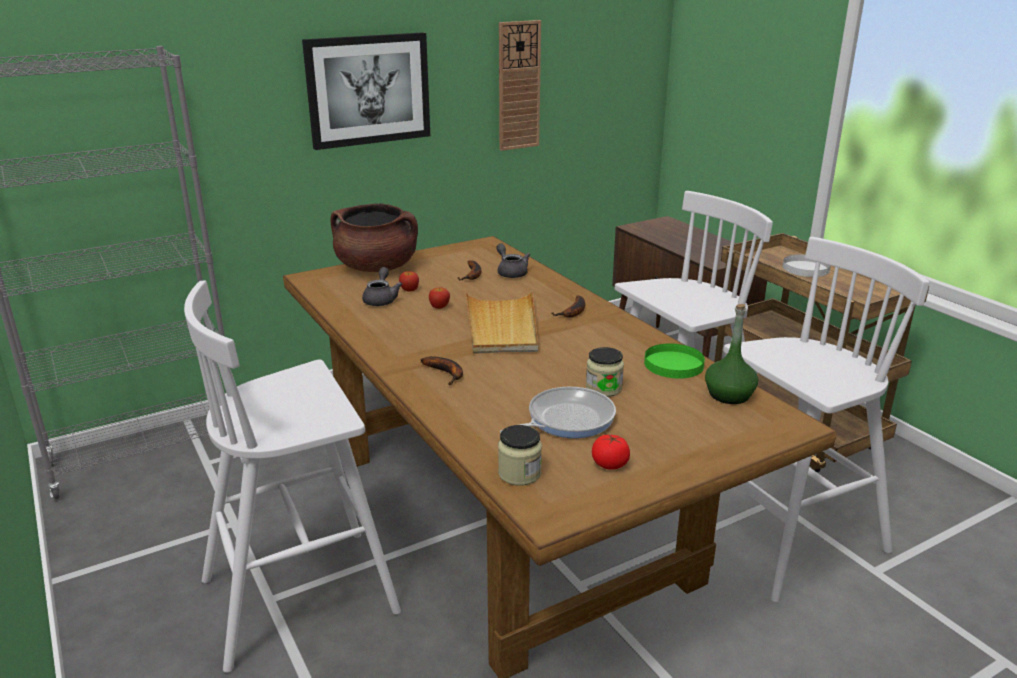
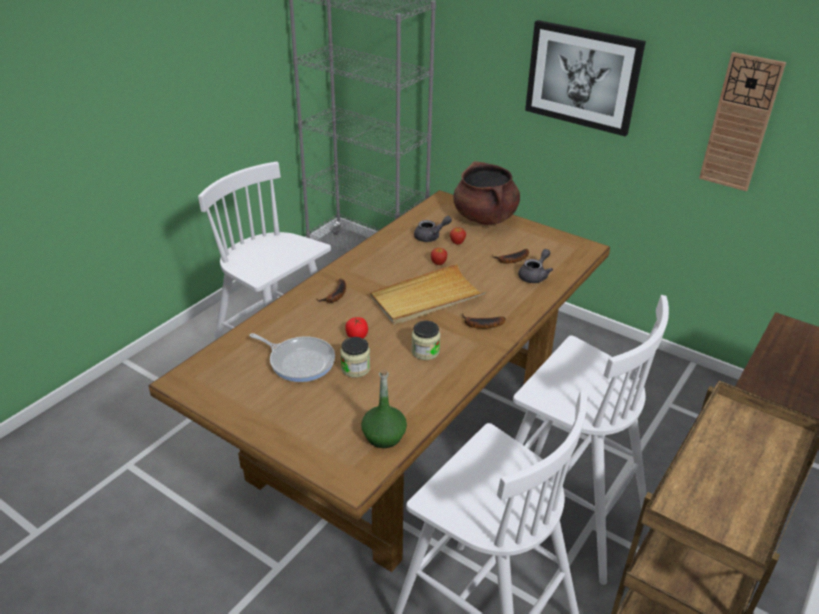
camera: 65 degrees right, 10 degrees up
jar [498,425,542,486] -> jar moved to [411,321,440,360]
tomato [592,435,630,470] -> tomato moved to [345,317,368,339]
green plate [644,343,705,379] -> none
white plate [783,254,831,277] -> none

